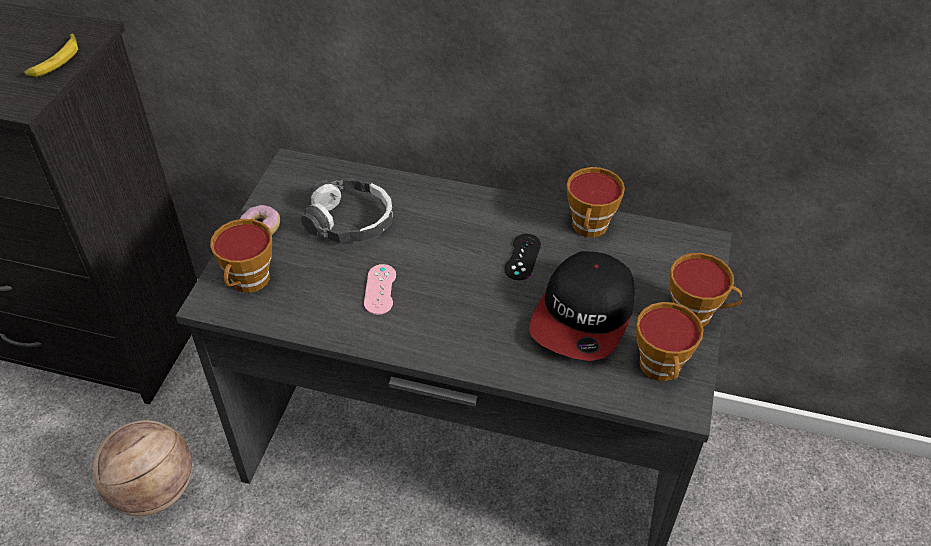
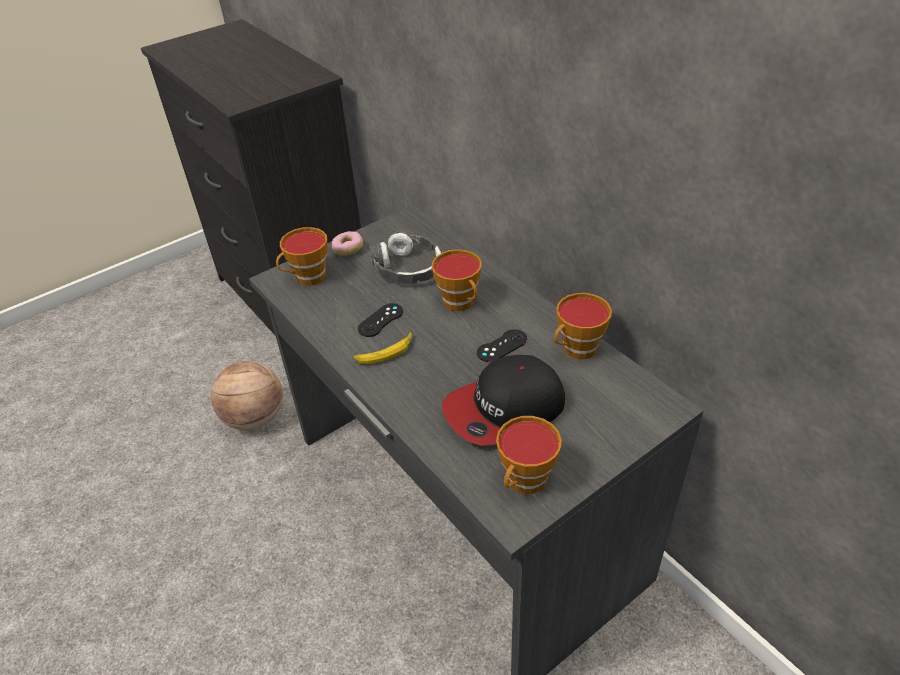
camera: 40 degrees right, 5 degrees down
banana [24,33,78,77] -> banana moved to [353,331,413,364]
pink game controller [364,264,396,315] -> black game controller [358,303,403,337]
cup [670,253,742,327] -> cup moved to [431,249,482,311]

